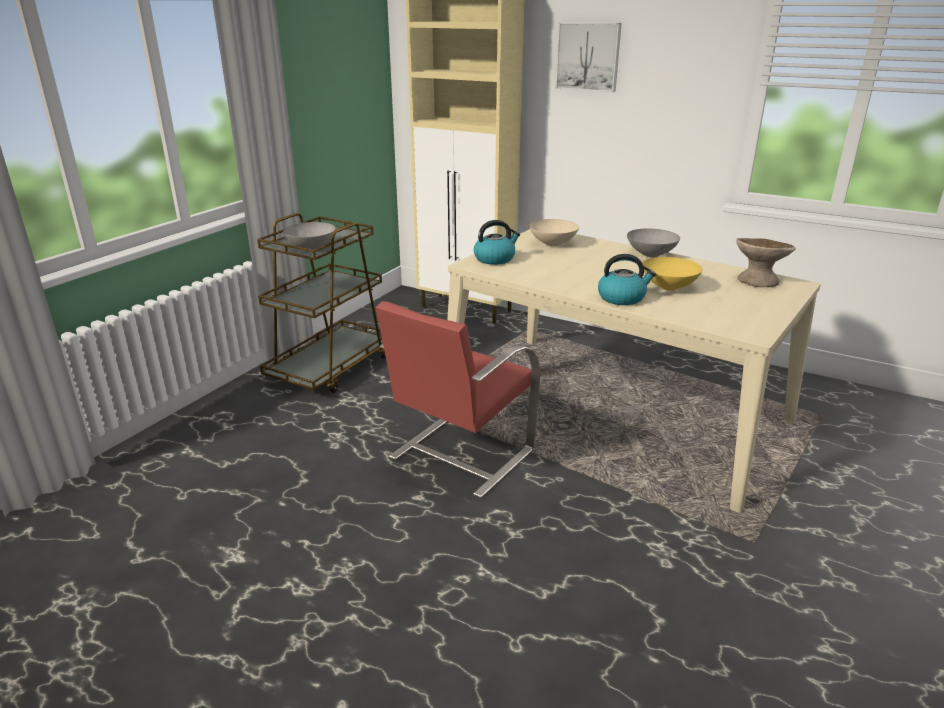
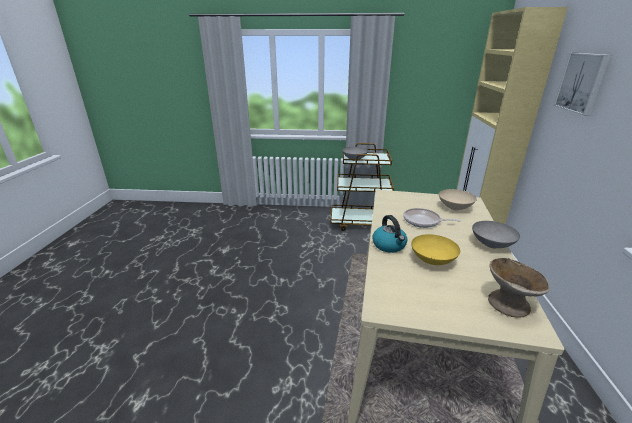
camera: 65 degrees right, 0 degrees up
red chair [376,301,540,498] -> none
kettle [474,220,520,265] -> none
none -> frying pan [403,208,461,228]

